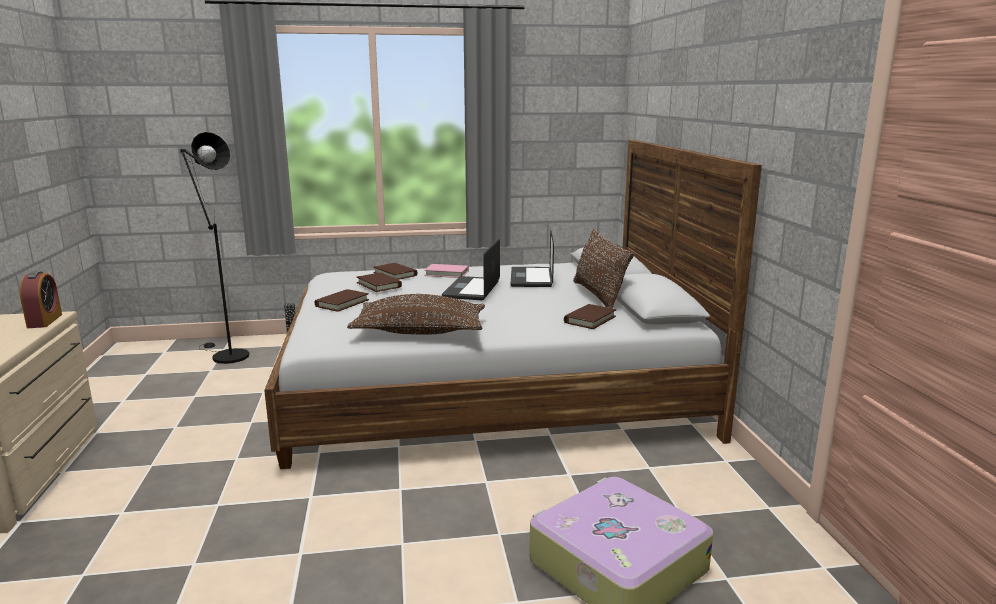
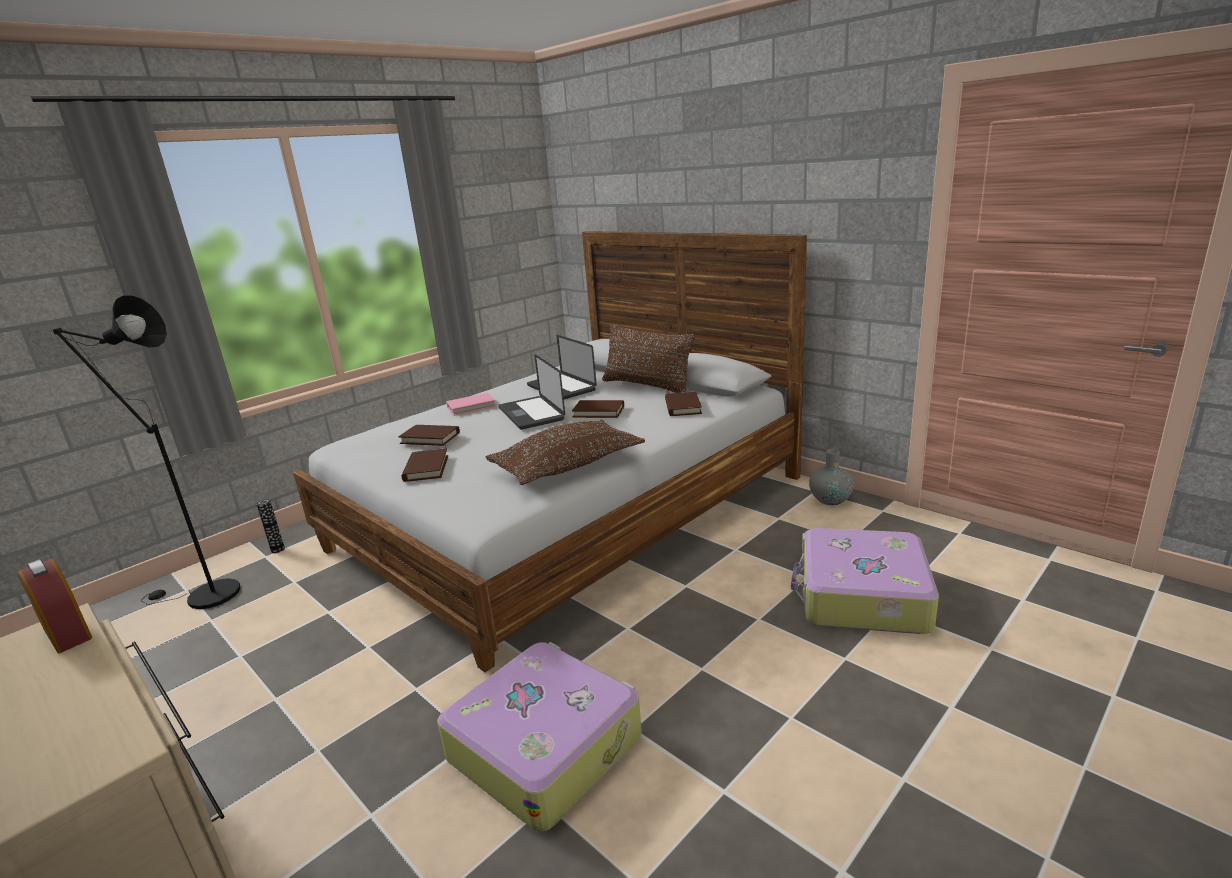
camera: 35 degrees left, 5 degrees up
brown book [373,263,417,280] -> brown book moved to [572,400,624,418]
none -> suitcase [437,642,642,832]
none -> grey vase [809,449,854,505]

